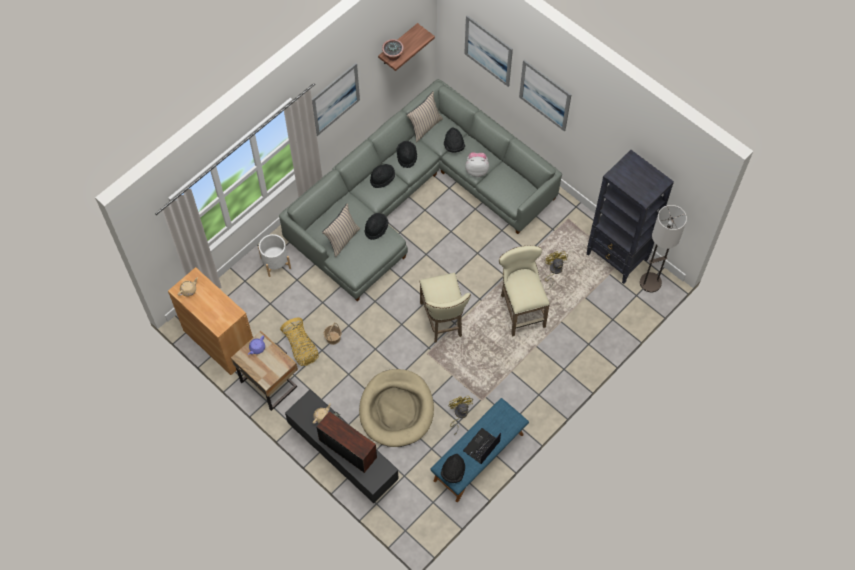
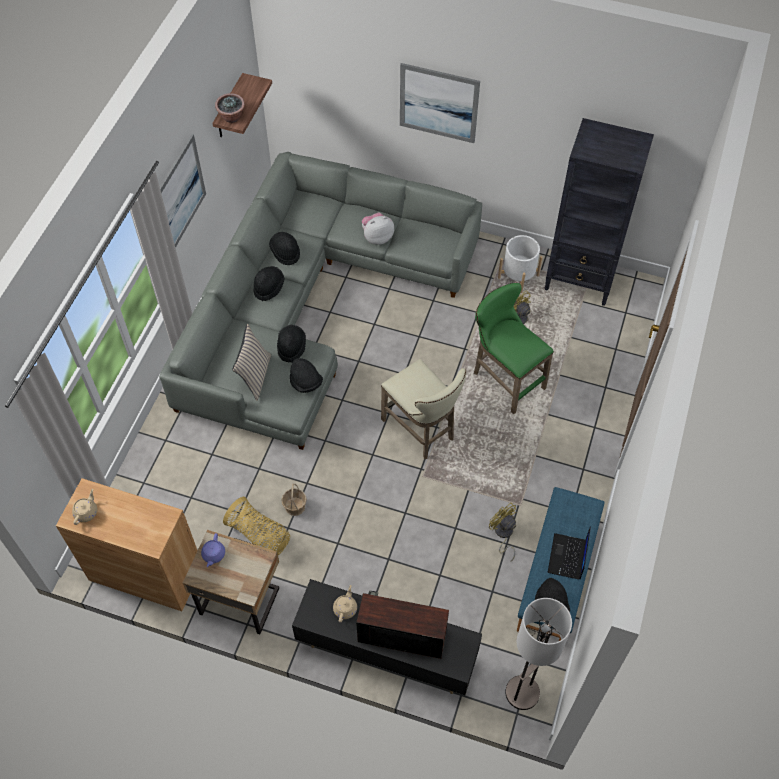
camera: 25 degrees left, 5 degrees down
white planter [258,234,291,277] -> white planter moved to [498,235,543,293]
beige dog bed [359,369,434,447] -> none
beige pillow [407,91,443,142] -> none
black hat [444,127,465,153] -> black hat moved to [290,358,323,393]
picture [464,15,513,87] -> none
beige stool [499,246,550,336] -> green stool [474,283,554,414]
floor lamp [640,205,687,292] -> floor lamp moved to [505,598,572,710]

